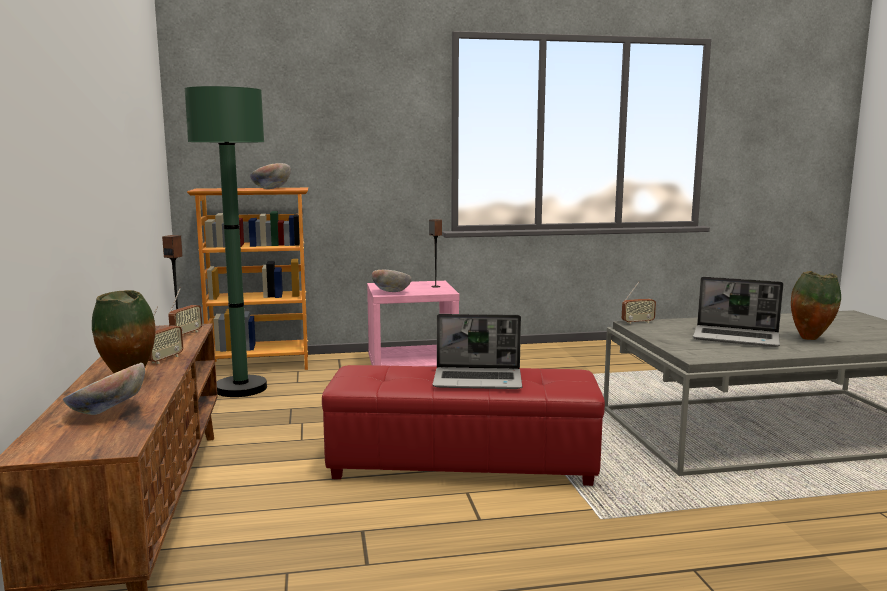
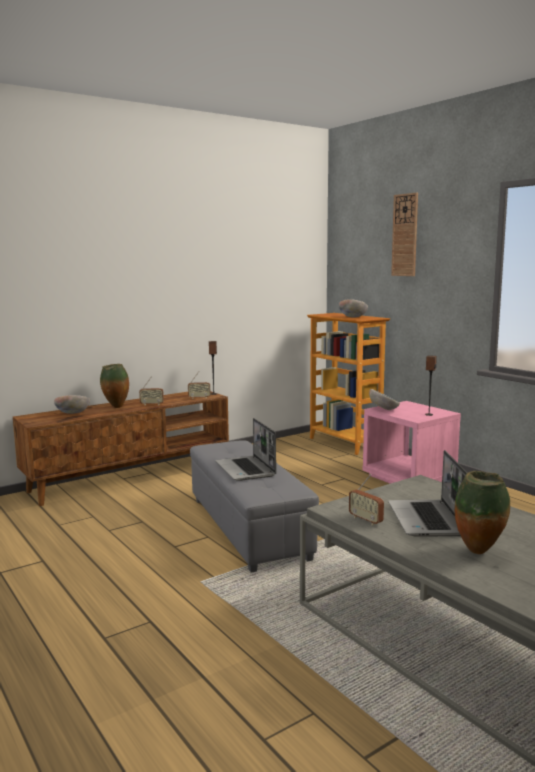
camera: 65 degrees right, 0 degrees up
green floor lamp [185,86,267,397] -> none
red ottoman [322,365,605,486] -> grey ottoman [190,440,319,572]
radio [622,282,656,324] -> radio moved to [349,474,384,526]
none -> wall clock [391,193,418,276]

